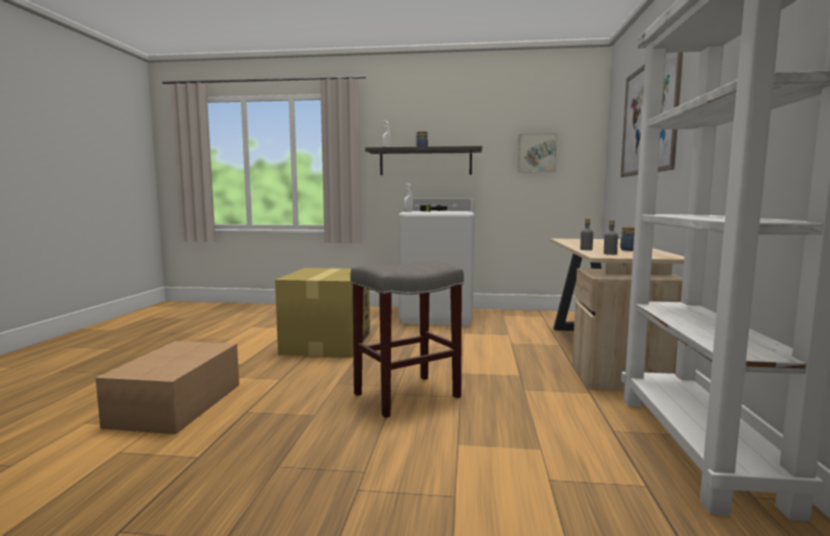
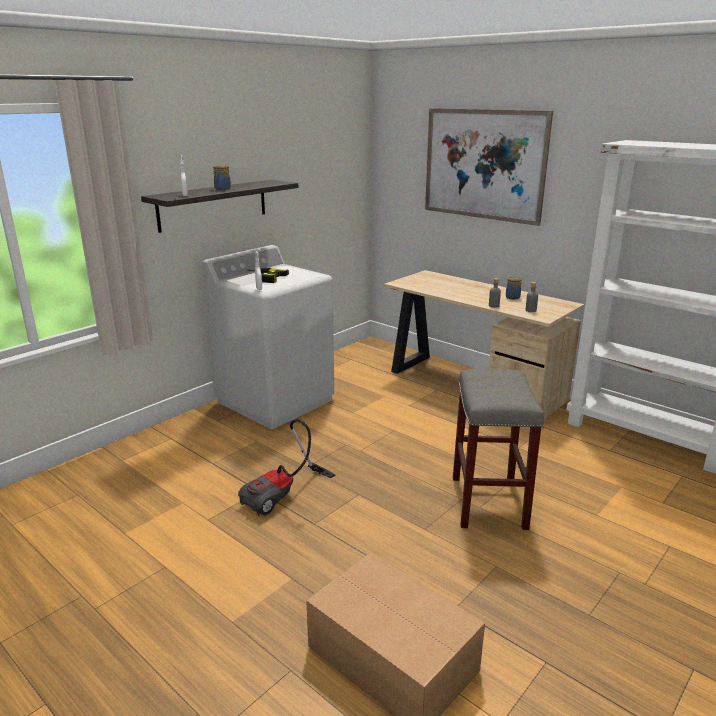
camera: 55 degrees left, 15 degrees up
cardboard box [275,268,370,357] -> vacuum cleaner [238,419,336,516]
picture [518,134,558,172] -> none

